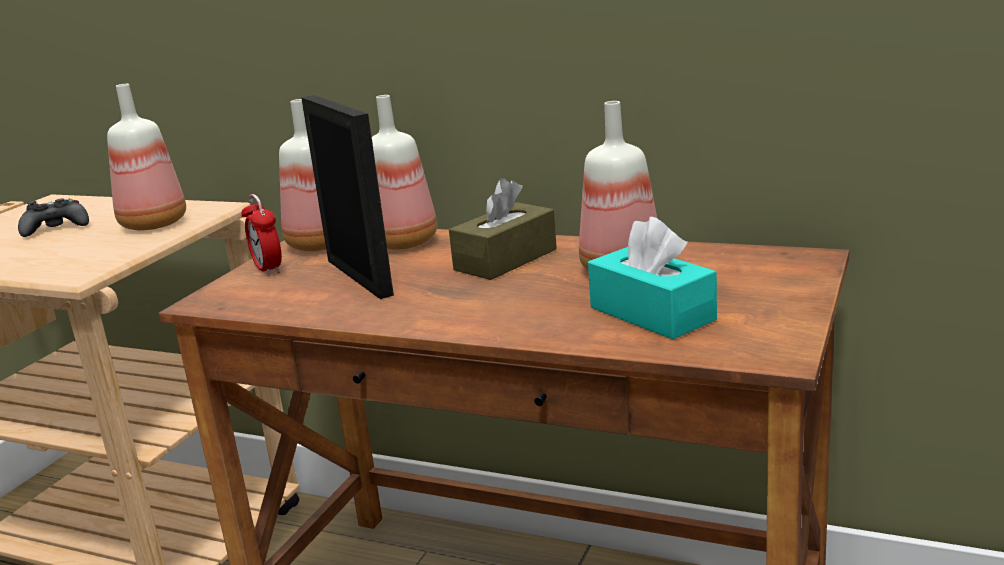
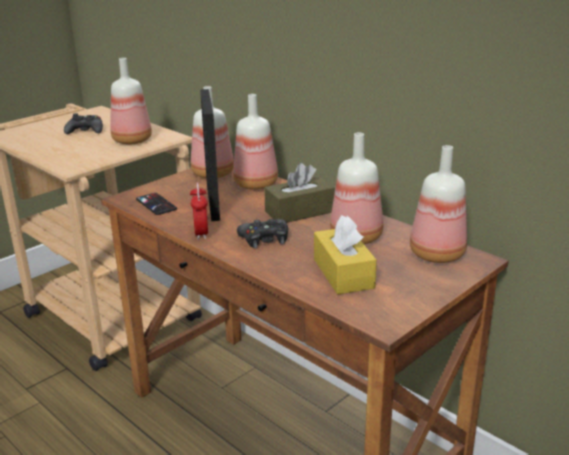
camera: 20 degrees right, 5 degrees up
alarm clock [241,194,282,276] -> alarm clock moved to [190,182,208,240]
turquoise tissue box [588,217,717,339] -> yellow tissue box [314,215,377,295]
none -> phone [136,193,177,215]
none -> black game controller [237,219,288,248]
none -> bottle [410,145,467,263]

